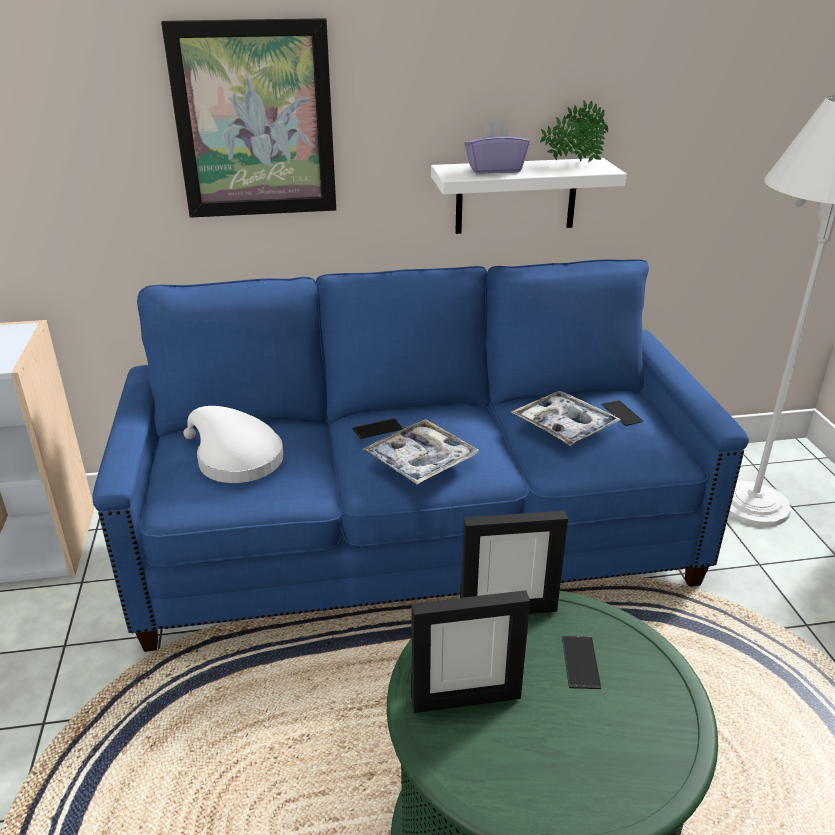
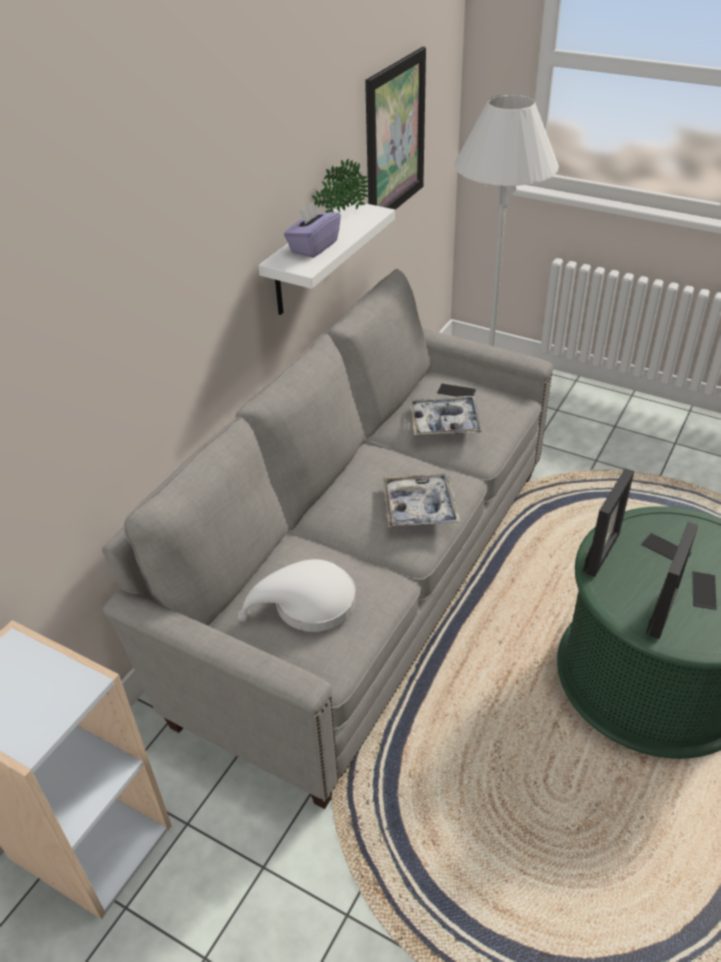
camera: 50 degrees left, 10 degrees up
blue sofa [92,259,749,652] -> grey sofa [102,269,554,809]
picture [161,18,336,218] -> picture moved to [365,47,426,210]
phone [352,418,403,439] -> phone moved to [692,571,717,610]

